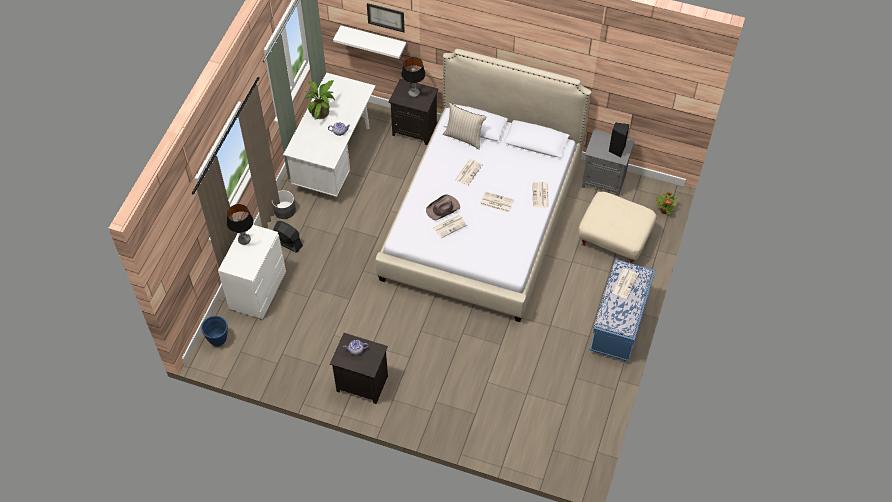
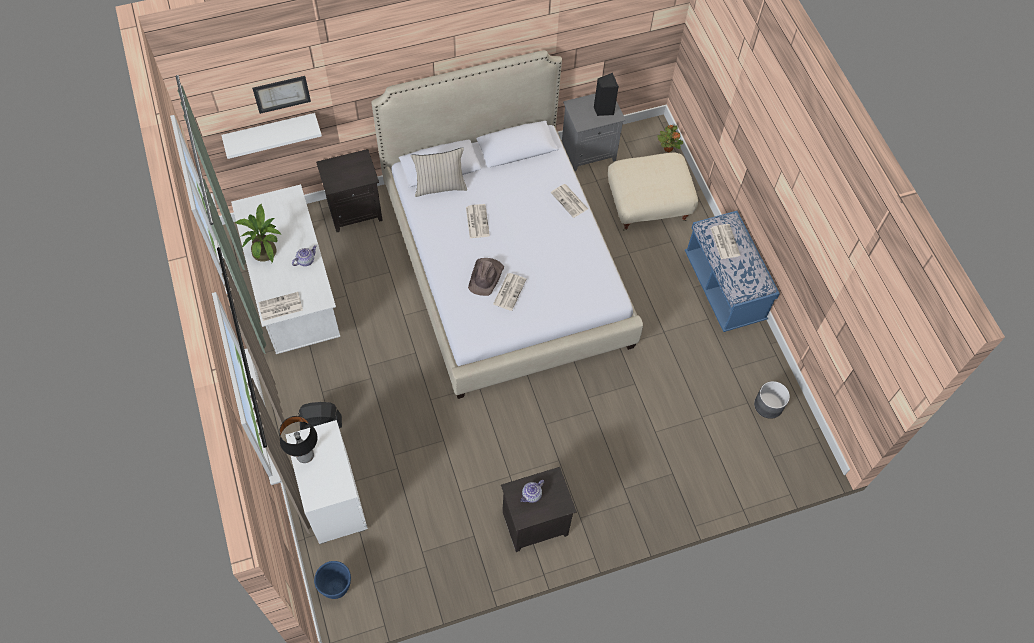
camera: 40 degrees left, 5 degrees up
grey planter [272,190,296,219] -> grey planter moved to [754,381,790,419]
table lamp [401,57,425,97] -> none
newspaper [480,192,514,212] -> newspaper moved to [258,292,303,321]

